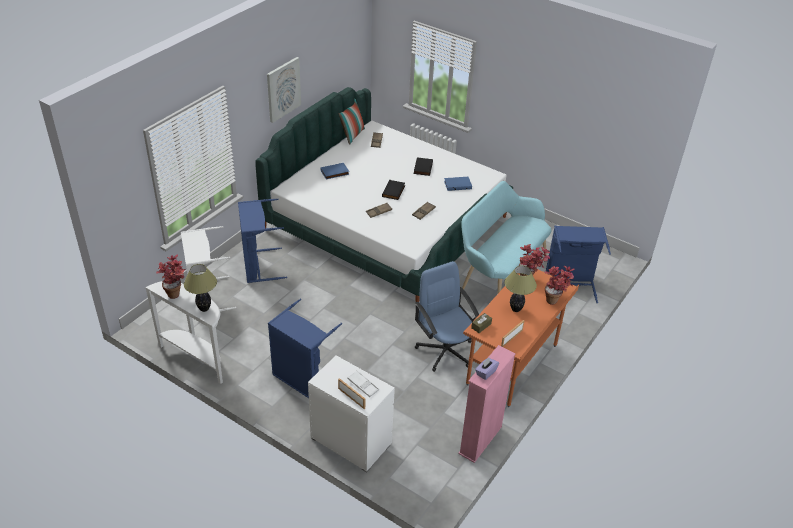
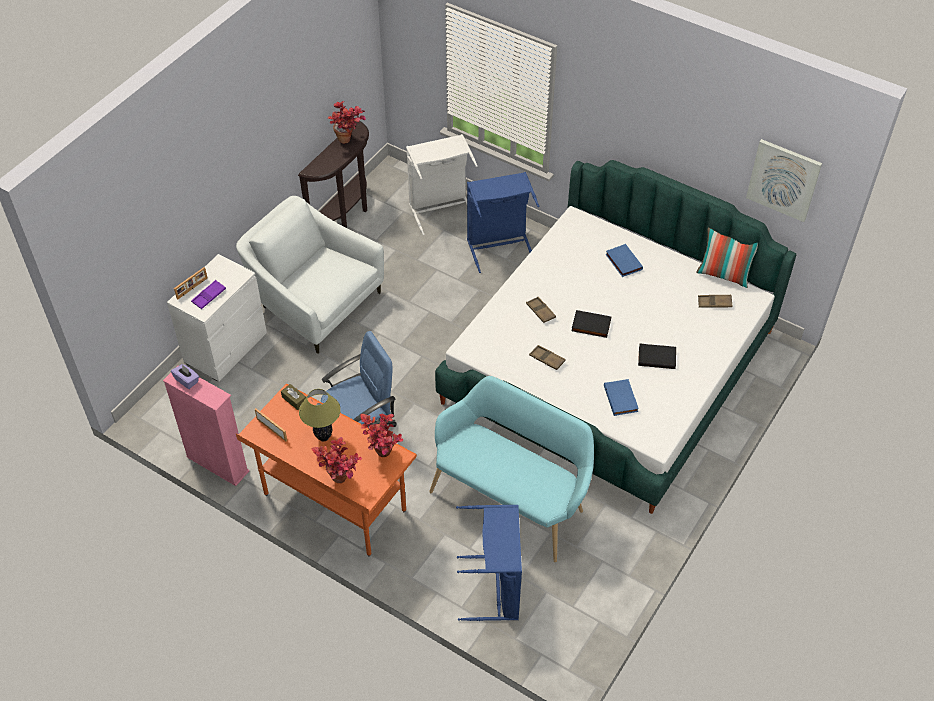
camera: 90 degrees right, 10 degrees up
white console table [145,281,223,384] -> brown console table [298,121,369,228]
table lamp [184,264,217,312] -> none
picture [267,57,301,123] -> picture moved to [746,139,822,222]
blue laundry basket [268,299,342,398] -> white armchair [236,196,384,354]
white tray [347,370,379,397] -> purple tray [191,280,226,309]

